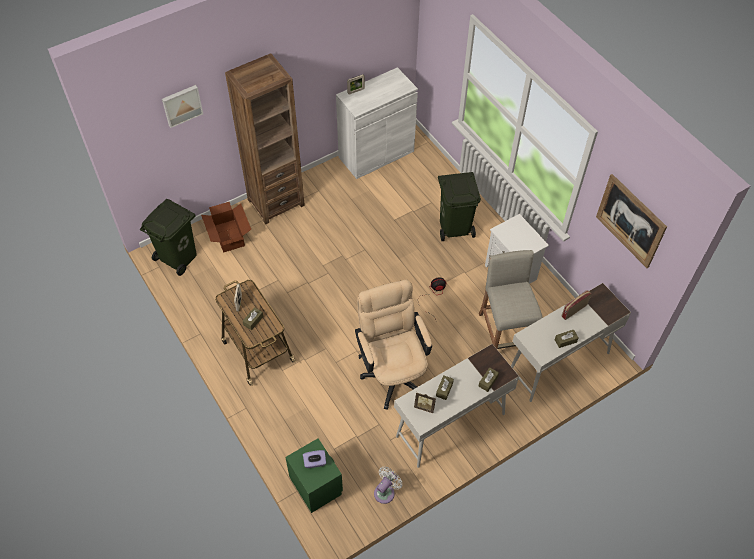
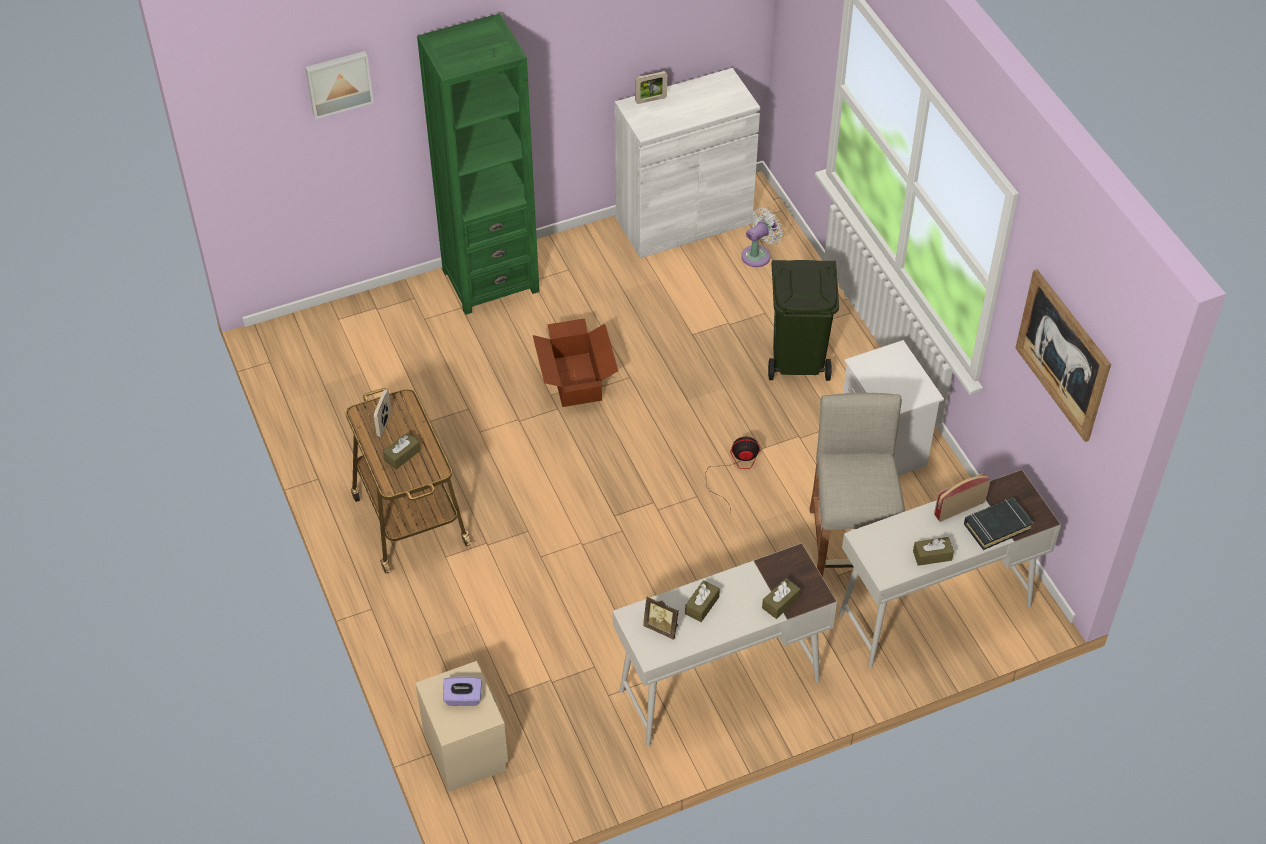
camera: 10 degrees right, 5 degrees down
green trash can [140,199,197,276] -> none
cardboard box [201,202,251,253] -> cardboard box moved to [533,318,618,407]
brown bookcase [225,53,305,224] -> green bookcase [417,14,540,315]
green nightstand [285,438,343,513] -> beige nightstand [415,661,508,792]
beige office chair [355,279,432,410] -> none
white fan [374,466,403,504] -> white fan moved to [741,208,783,267]
none -> black book [964,497,1034,550]

